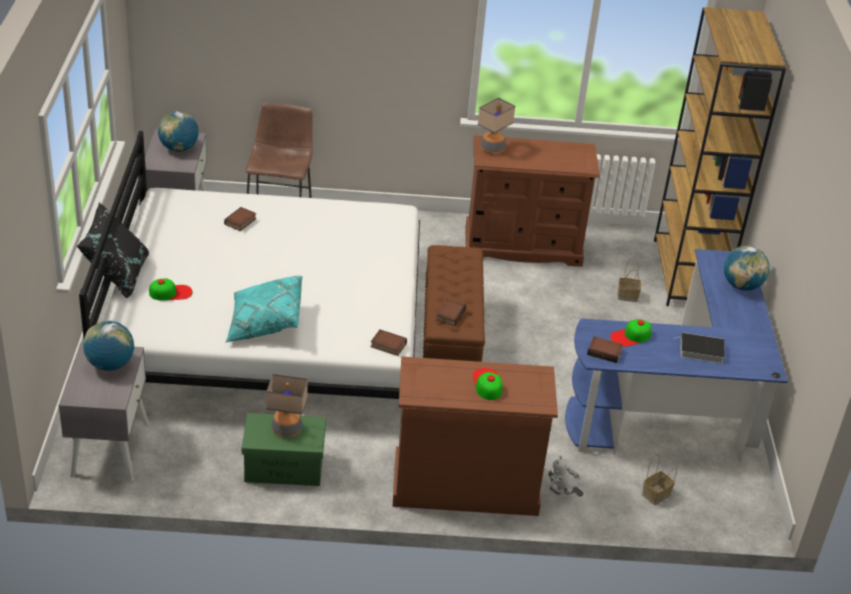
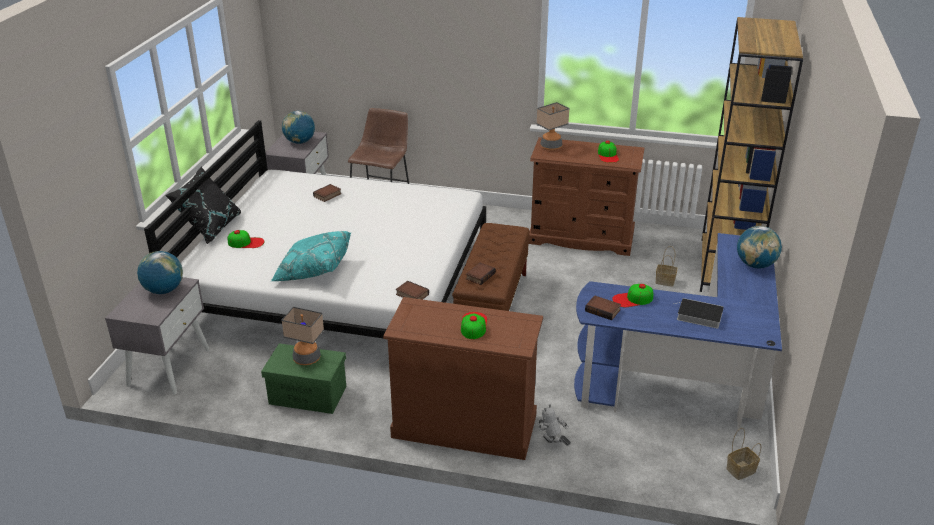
camera: 15 degrees right, 5 degrees down
basket [642,453,677,505] -> basket moved to [726,428,761,480]
none -> cap [598,141,619,163]

